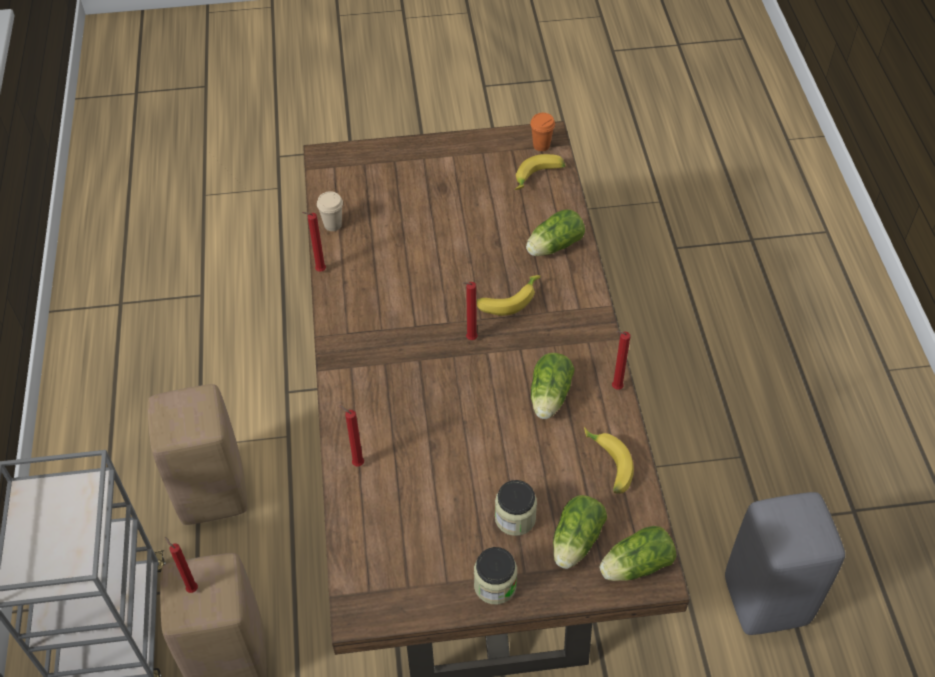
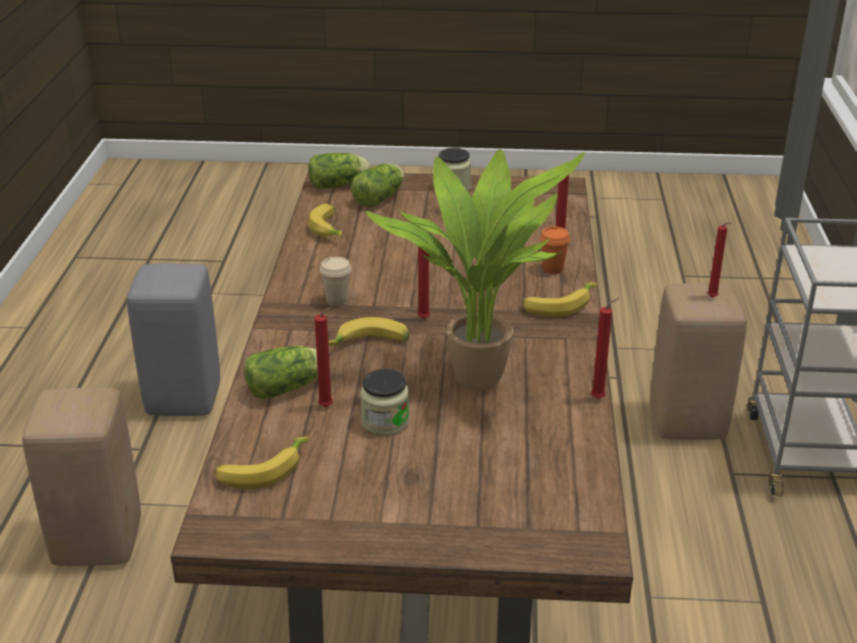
camera: 170 degrees left, 20 degrees down
beige stool [148,384,247,525] -> beige stool moved to [22,388,141,566]
beige cup [317,191,343,231] -> beige cup moved to [320,257,351,306]
jar [495,480,537,536] -> jar moved to [360,369,409,436]
orange cup [530,113,555,151] -> orange cup moved to [540,226,570,274]
lettuce [531,353,574,419] -> none
red candle [612,331,630,390] -> red candle moved to [314,306,333,407]
none -> potted plant [366,149,585,391]
none -> banana [522,282,597,317]

